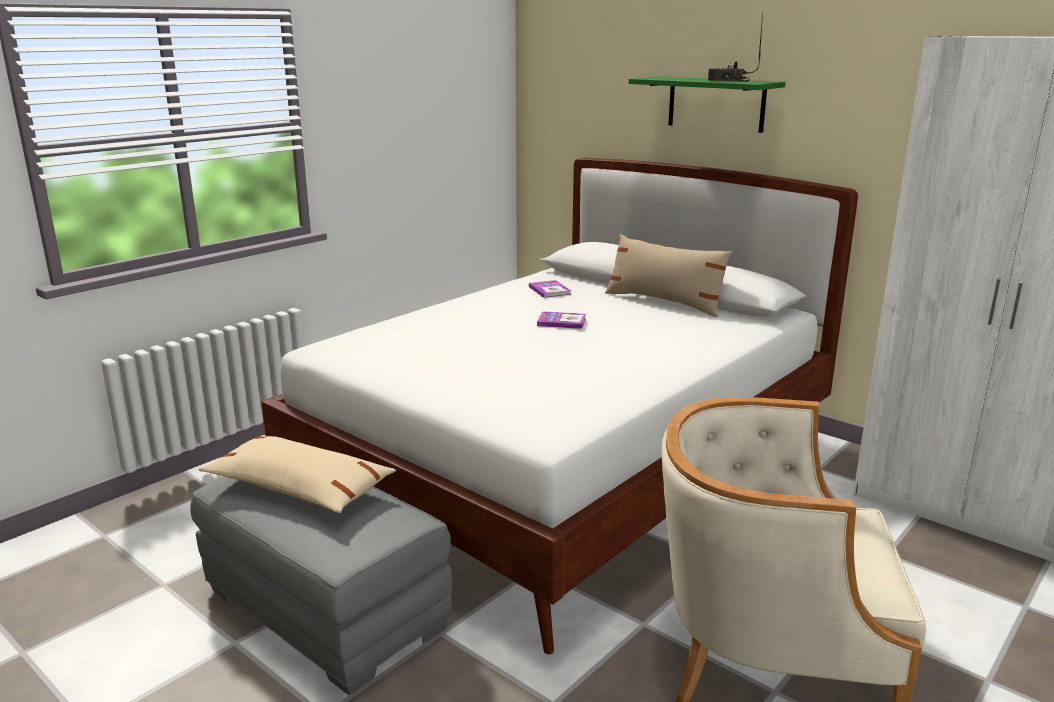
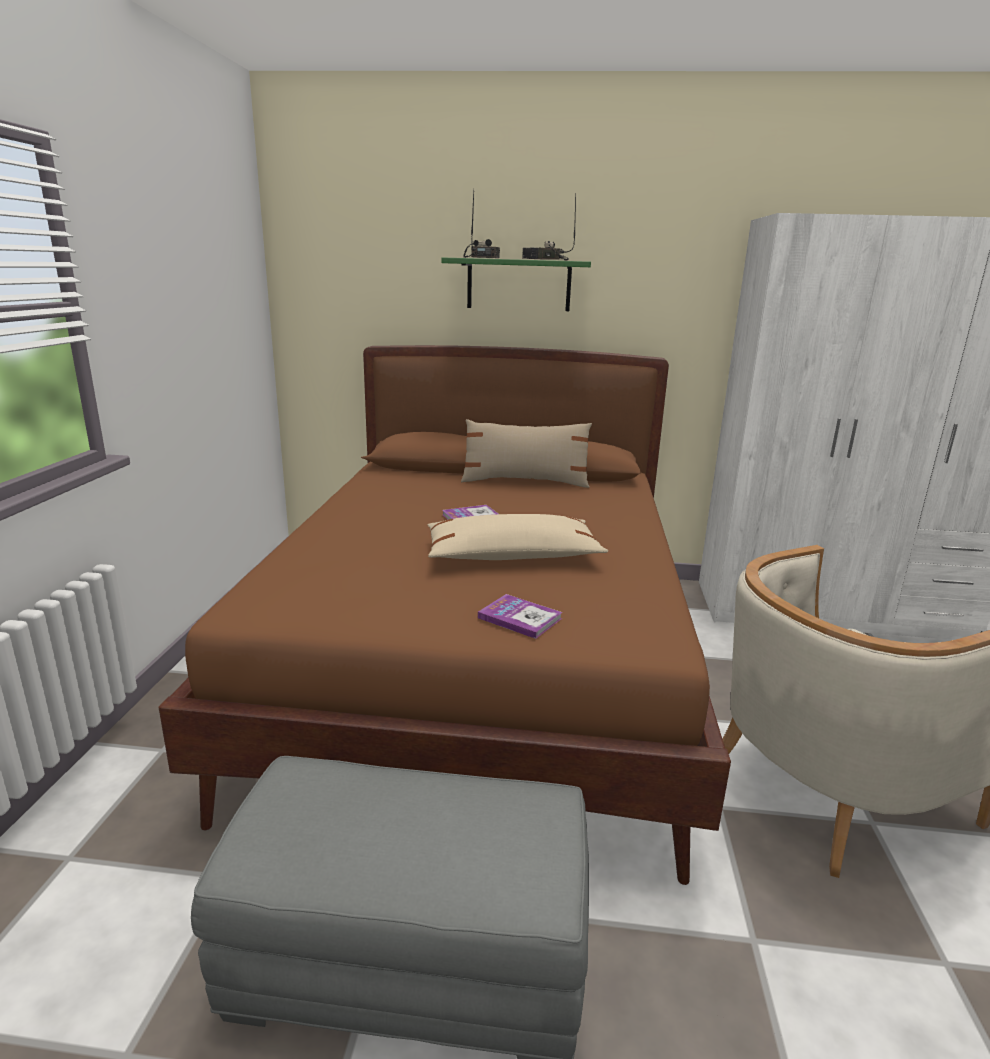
camera: 35 degrees left, 0 degrees up
beige pillow [199,435,396,513] -> beige pillow moved to [427,514,608,560]
white bed [261,158,858,654] -> brown bed [159,345,731,885]
book [529,280,571,298] -> book moved to [478,594,563,639]
none -> radio [463,191,500,258]

